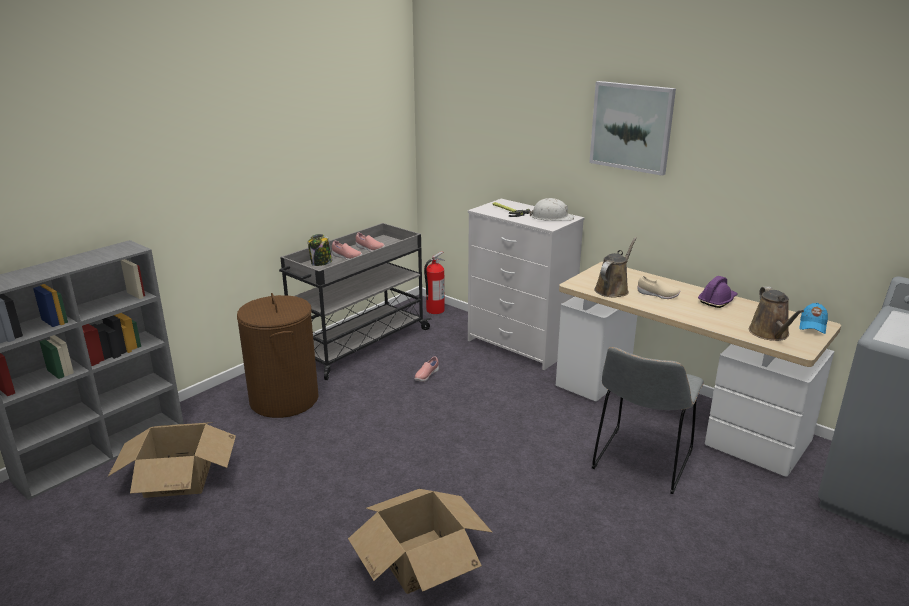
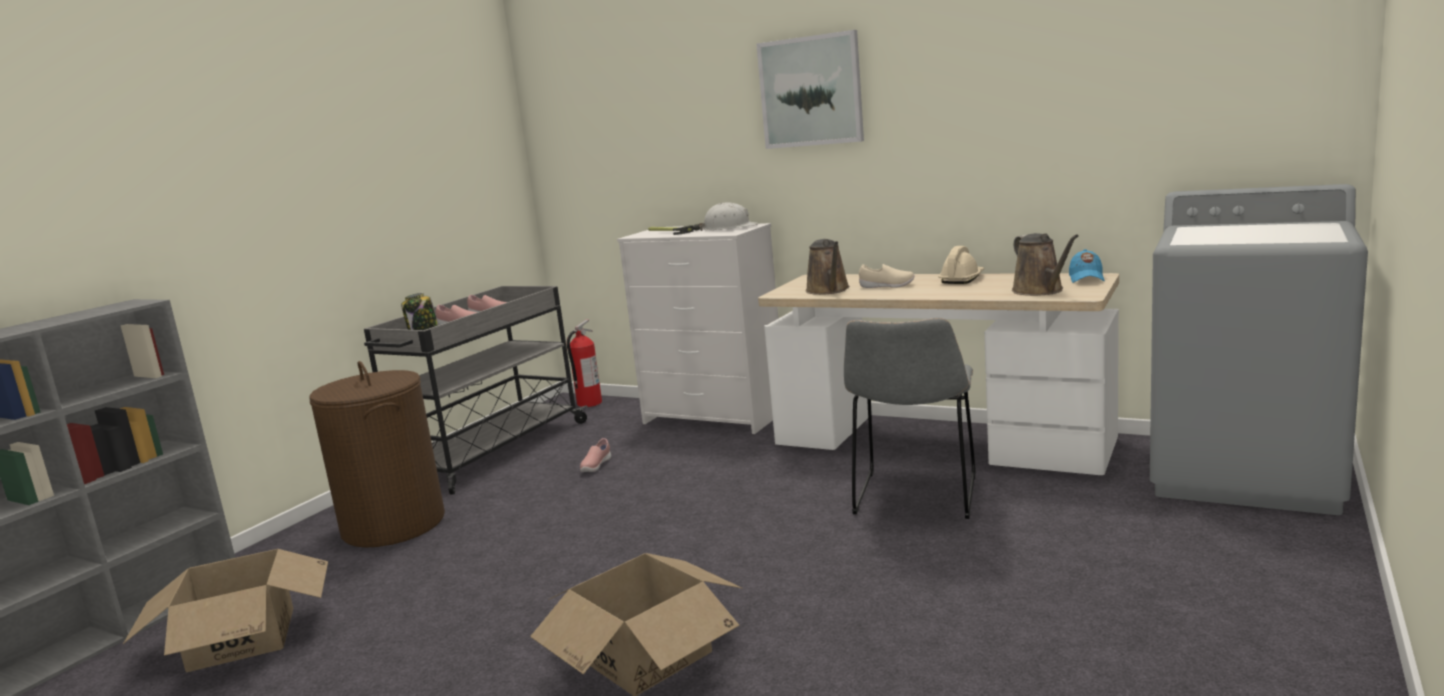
camera: 10 degrees left, 10 degrees down
brown watering can [594,237,637,298] -> brown watering can turned 150 degrees clockwise [806,239,850,295]
purple hard hat [698,276,738,308] -> beige hard hat [938,246,985,284]

